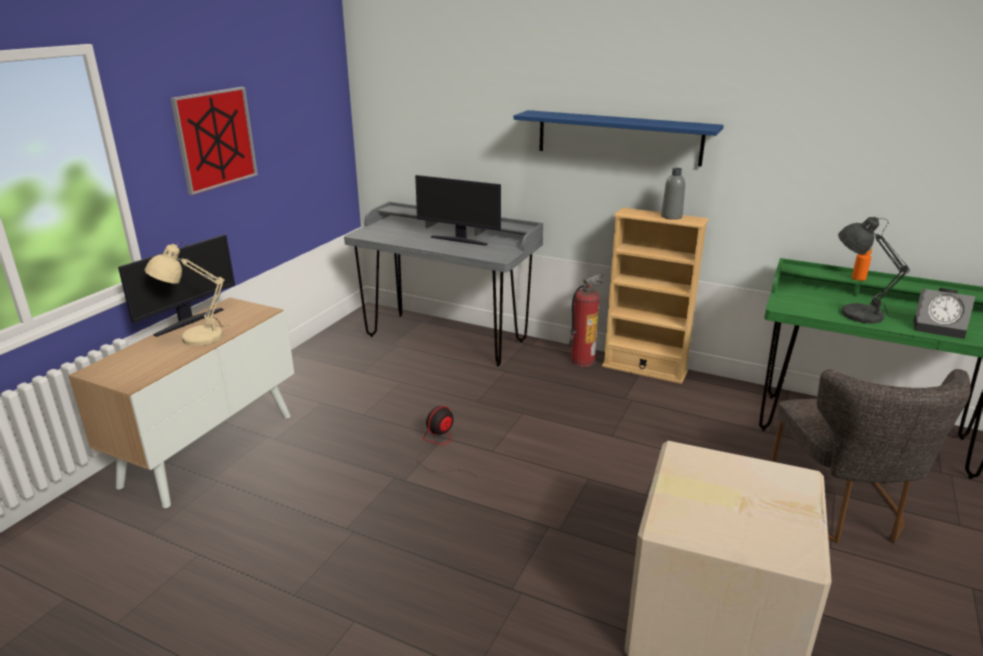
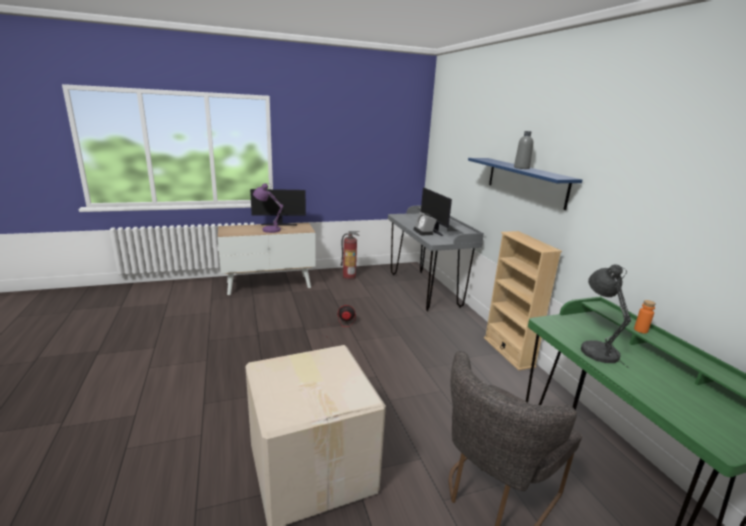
camera: 45 degrees right, 5 degrees down
beige table lamp [144,242,229,346] -> purple table lamp [253,183,283,233]
picture [171,87,258,195] -> none
fire extinguisher [569,274,604,367] -> fire extinguisher moved to [340,231,360,280]
grey bottle [661,168,685,220] -> grey bottle moved to [514,131,533,169]
alarm clock [914,288,975,339] -> alarm clock moved to [413,212,437,236]

